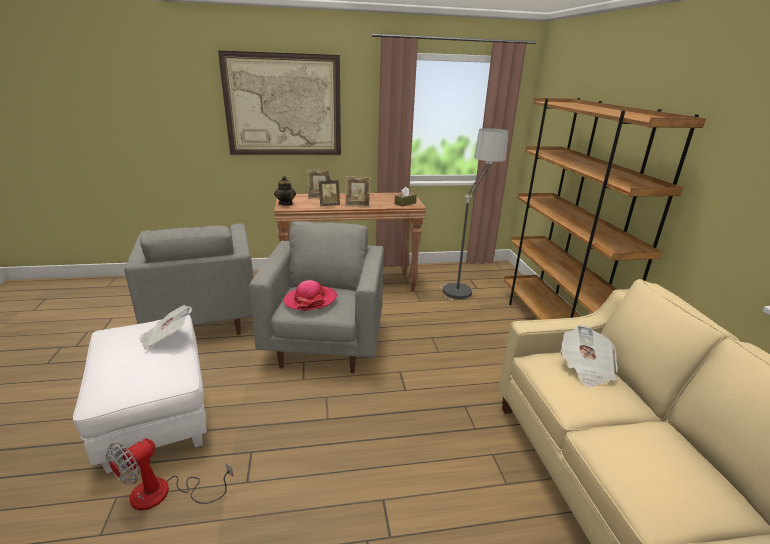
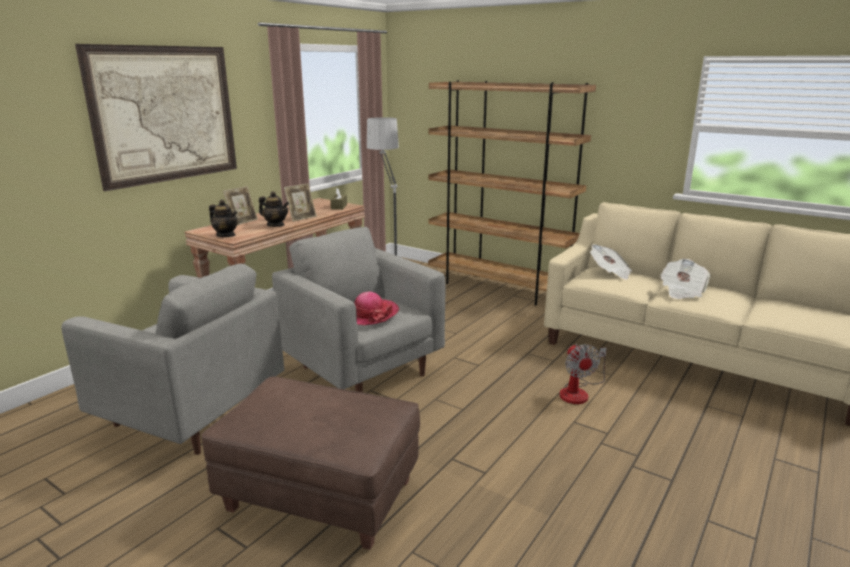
camera: 45 degrees left, 5 degrees down
white ottoman [73,315,207,473] -> brown ottoman [201,376,420,550]
fan [106,438,233,510] -> fan moved to [559,344,607,404]
newspaper [139,305,192,350] -> newspaper moved to [660,259,711,299]
picture frame [319,178,340,206] -> teapot [259,191,289,227]

